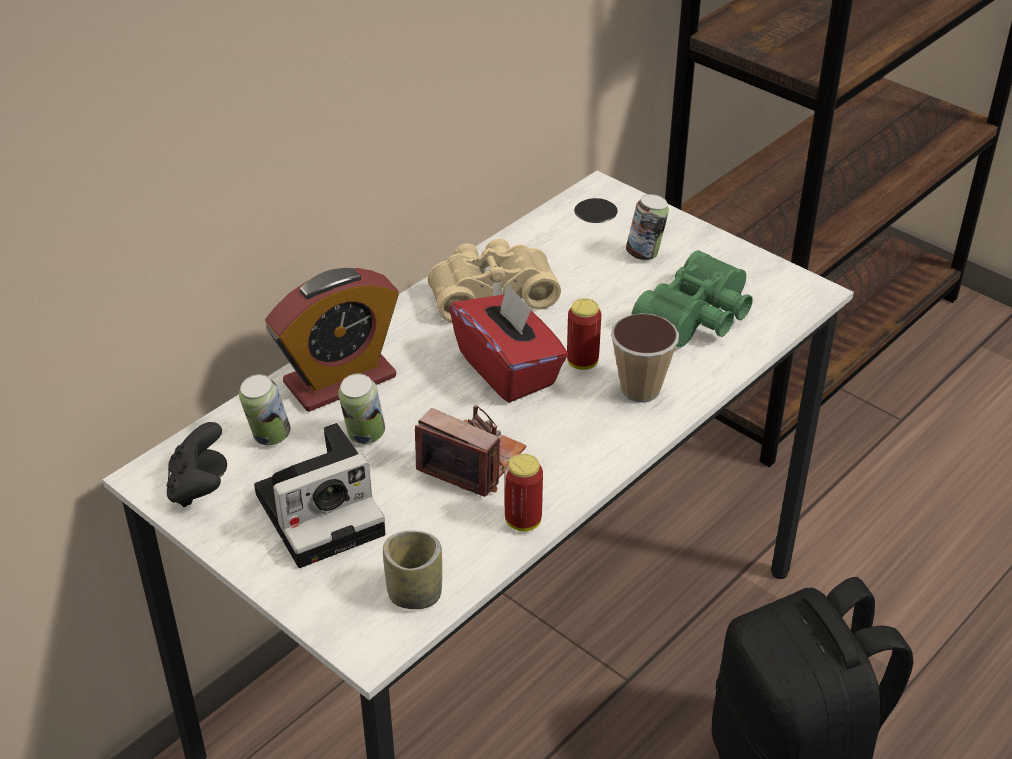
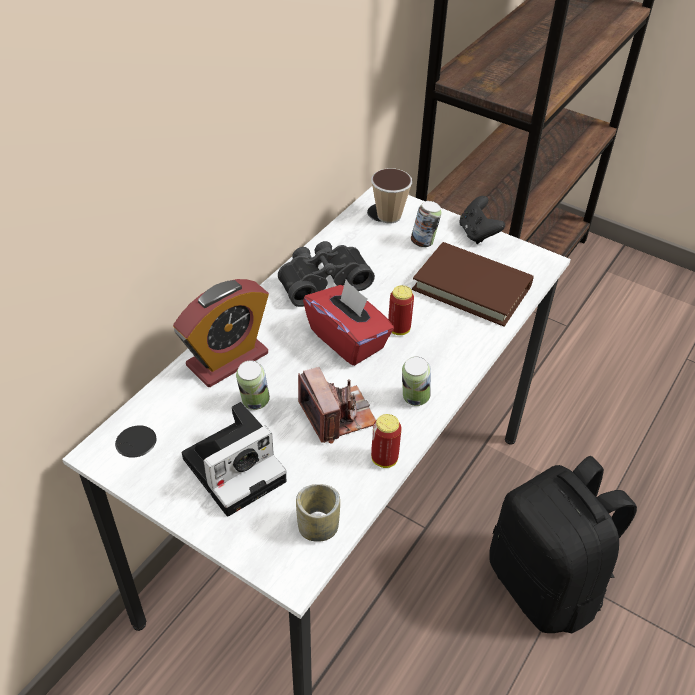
camera: 10 degrees left, 5 degrees up
black game controller [166,422,222,507] -> black game controller moved to [459,196,505,244]
can [239,374,290,446] -> can moved to [402,356,431,406]
camera [415,405,527,497] -> camera turned 45 degrees clockwise [298,367,376,443]
beige binoculars [428,239,561,323] -> black binoculars [278,241,375,307]
cup [611,313,679,403] -> cup moved to [371,168,412,223]
green binoculars [631,250,753,348] -> brown book [412,242,534,327]

